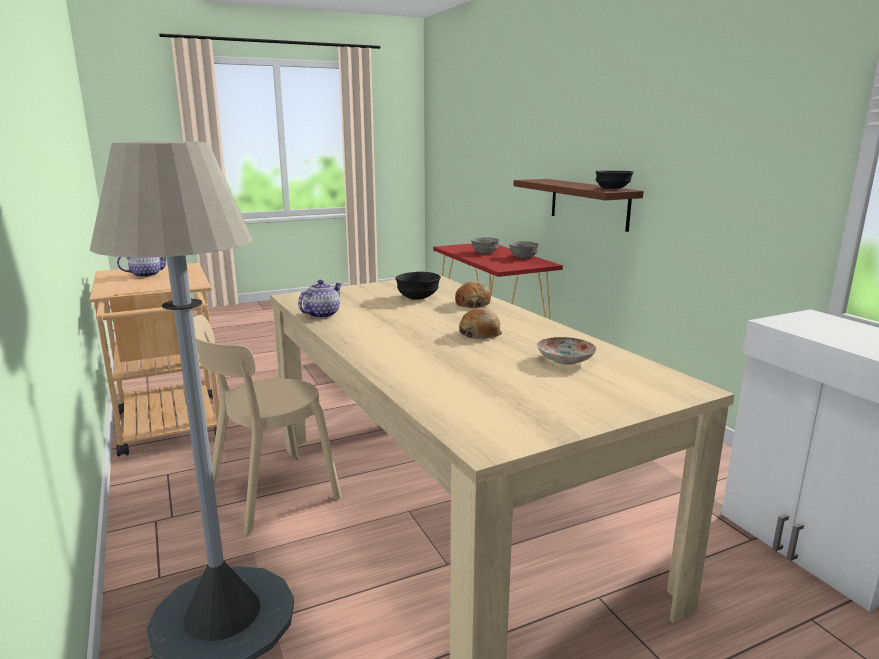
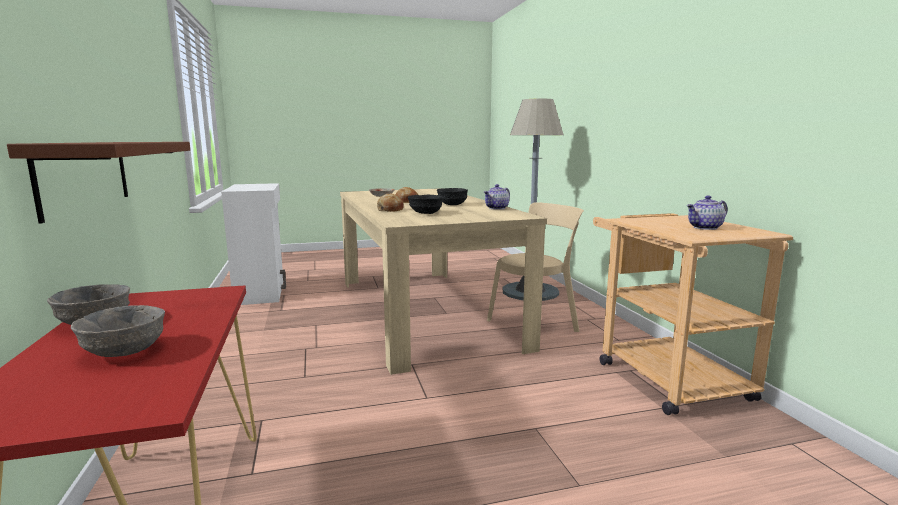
camera: 170 degrees left, 5 degrees down
black bowl [595,170,634,189] -> black bowl moved to [437,188,468,205]

